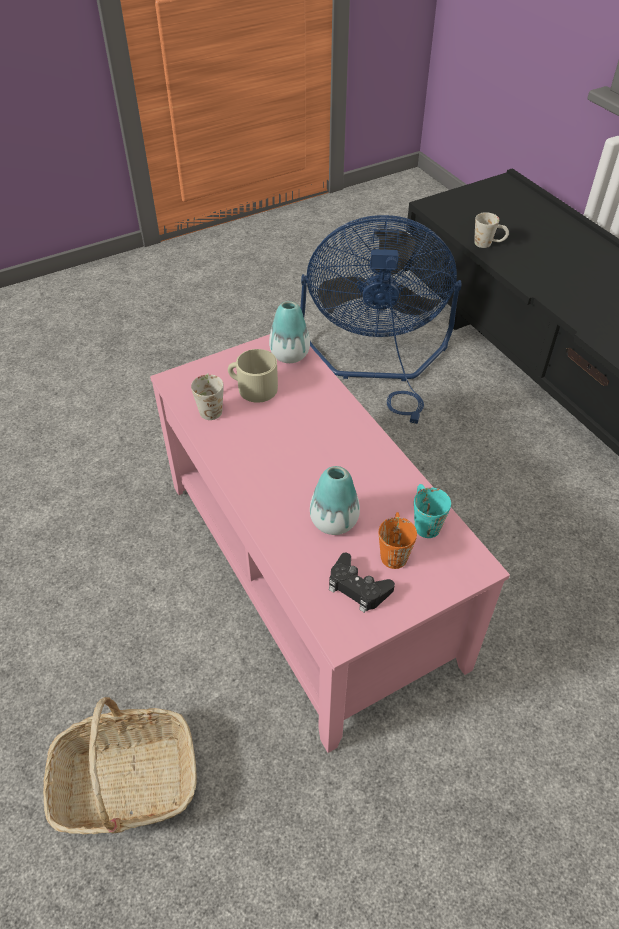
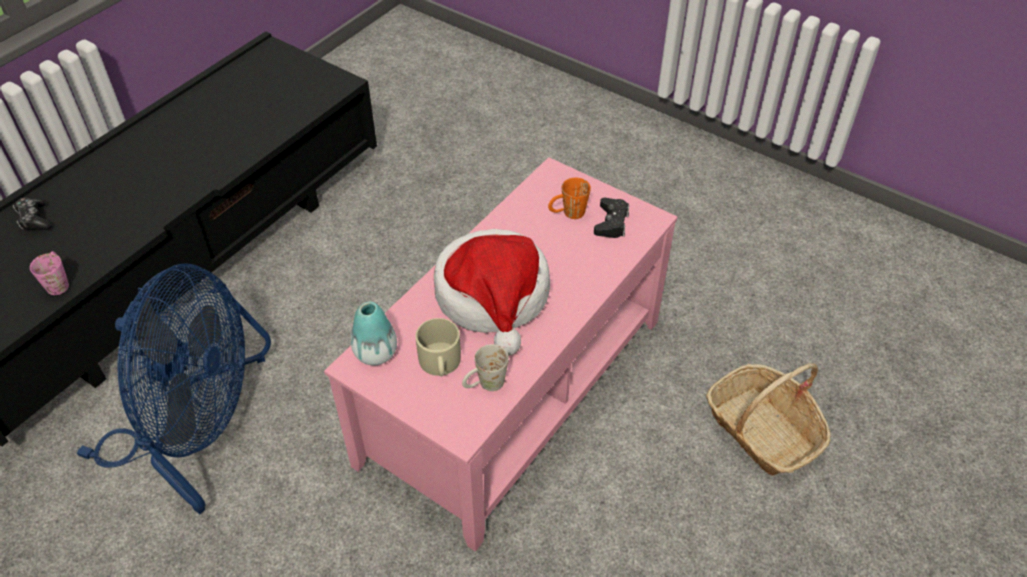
camera: 115 degrees left, 0 degrees up
blue fan [300,215,461,424] -> blue fan turned 150 degrees counterclockwise [76,264,271,514]
vase [310,466,360,535] -> none
turquoise mug [414,484,451,538] -> none
white mug [474,212,509,248] -> pink mug [30,251,69,295]
none -> game controller [13,197,51,230]
none -> hat [434,229,550,356]

